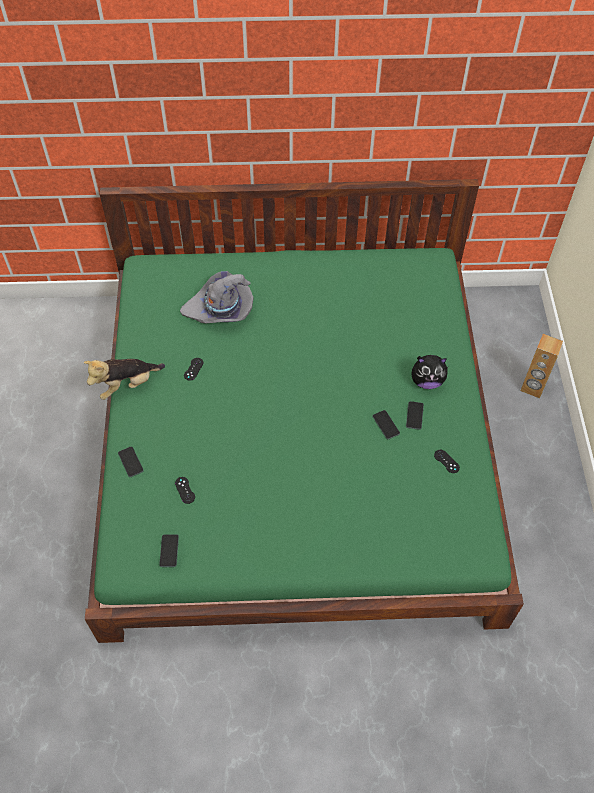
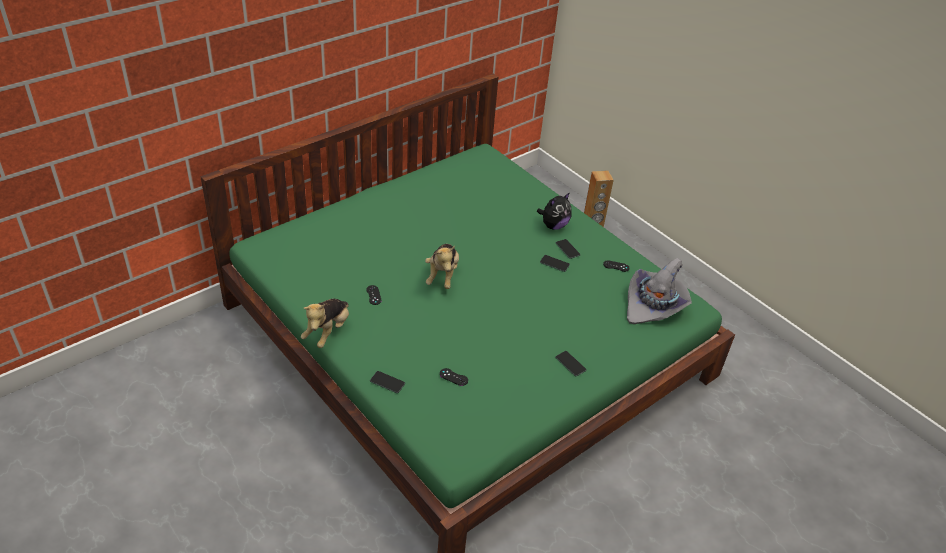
camera: 40 degrees left, 15 degrees down
phone [159,534,179,567] -> phone moved to [555,351,587,376]
grey hat [180,271,254,323] -> grey hat moved to [627,258,692,324]
none -> plush toy [425,244,459,289]

